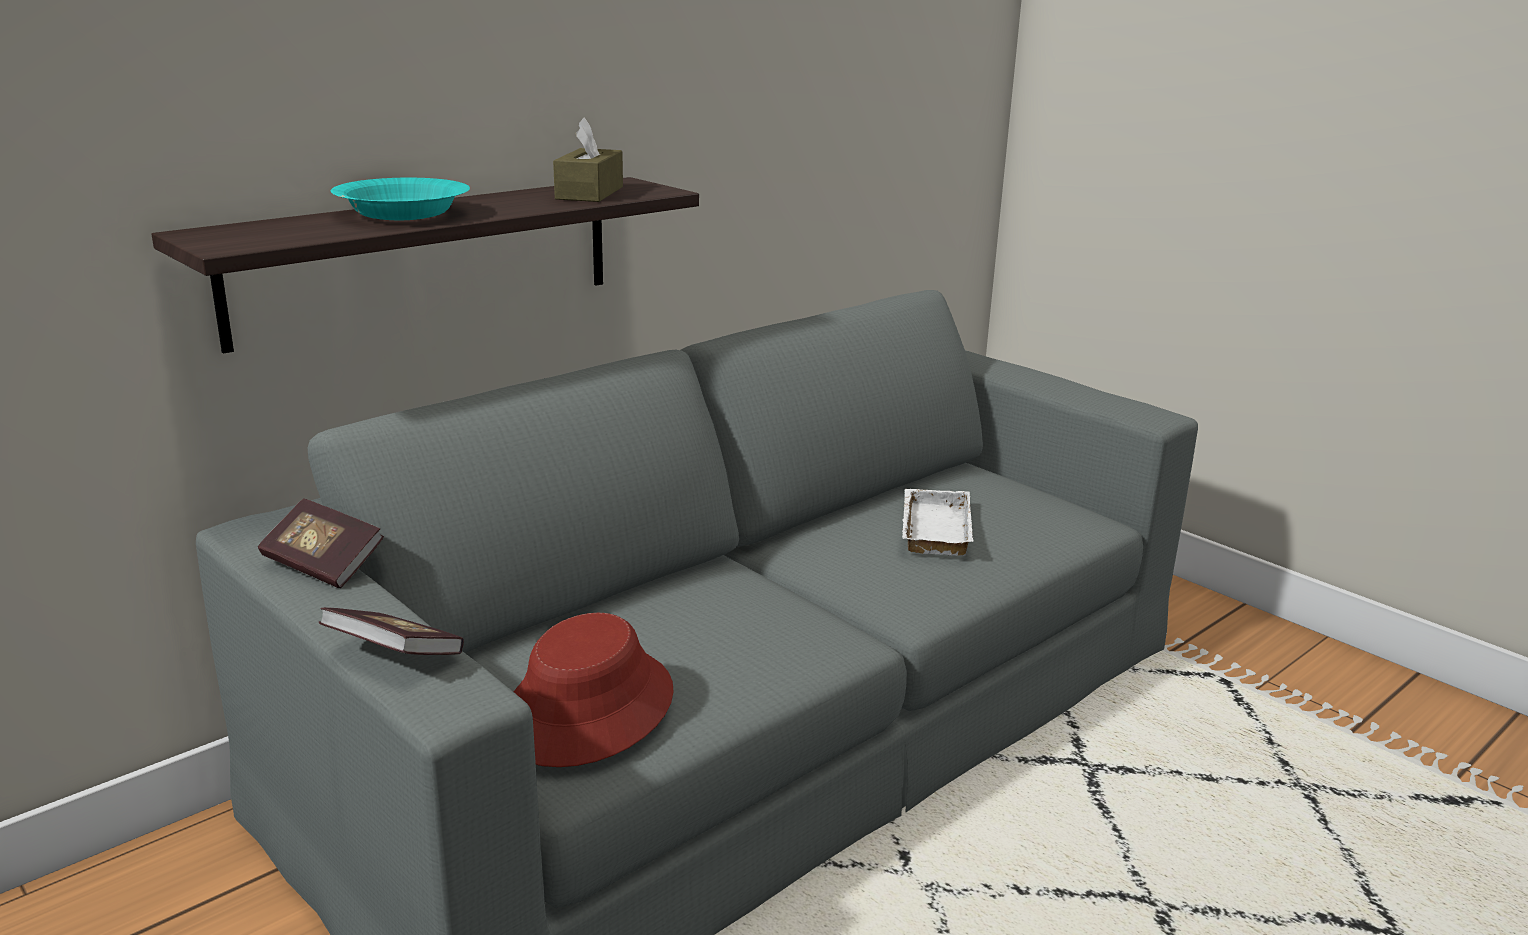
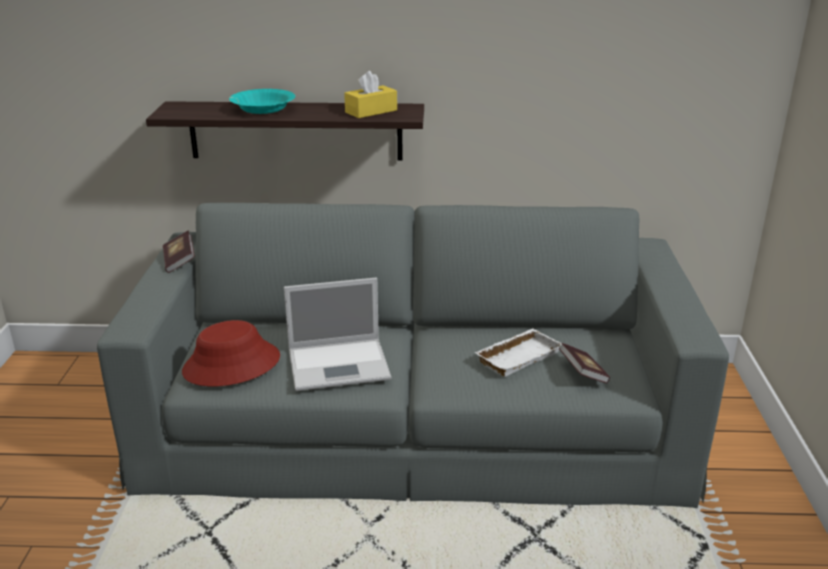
camera: 45 degrees right, 5 degrees up
book [319,607,464,655] -> book moved to [559,343,610,383]
brown tissue box [553,117,623,202] -> yellow tissue box [344,71,397,118]
none -> laptop [284,278,391,391]

